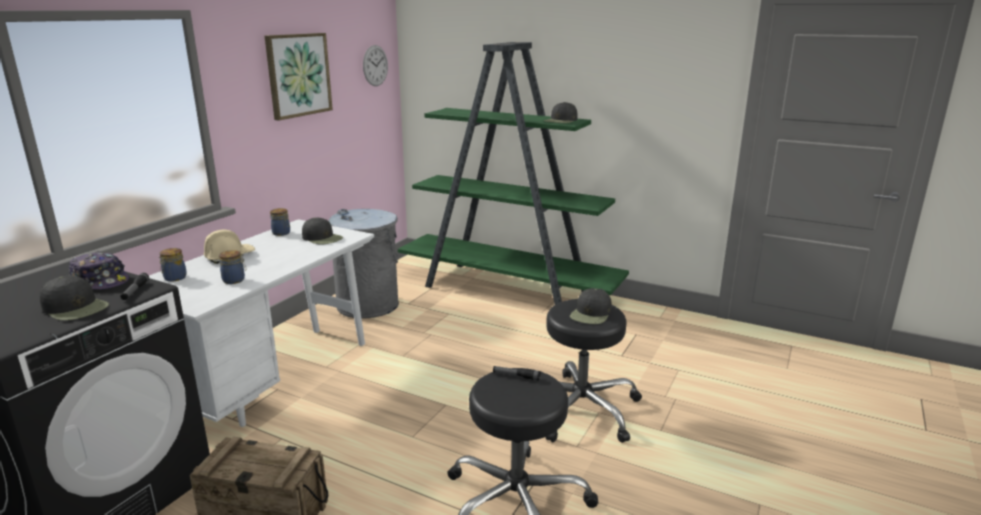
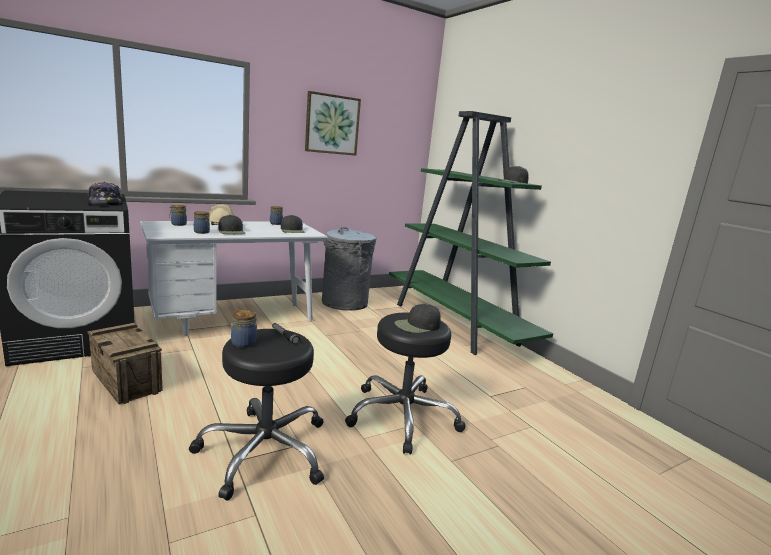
camera: 30 degrees right, 5 degrees down
black cap [40,276,109,321] -> black cap moved to [218,215,245,234]
wall clock [363,45,388,86] -> none
none -> jar [231,310,257,348]

